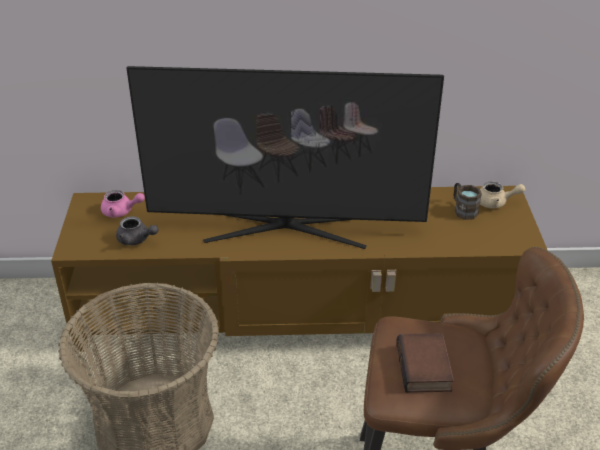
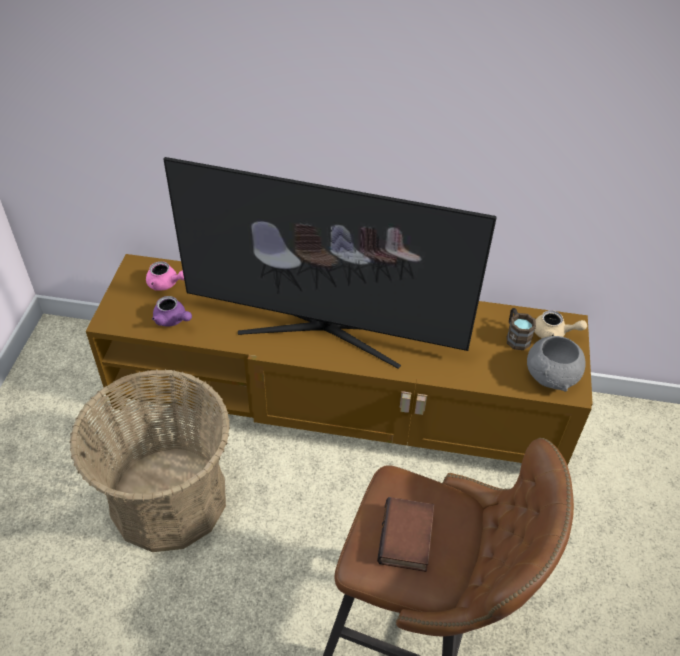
camera: 10 degrees right, 10 degrees up
grey teapot [116,216,159,245] -> purple teapot [152,296,192,327]
none -> grey bowl [527,336,586,392]

